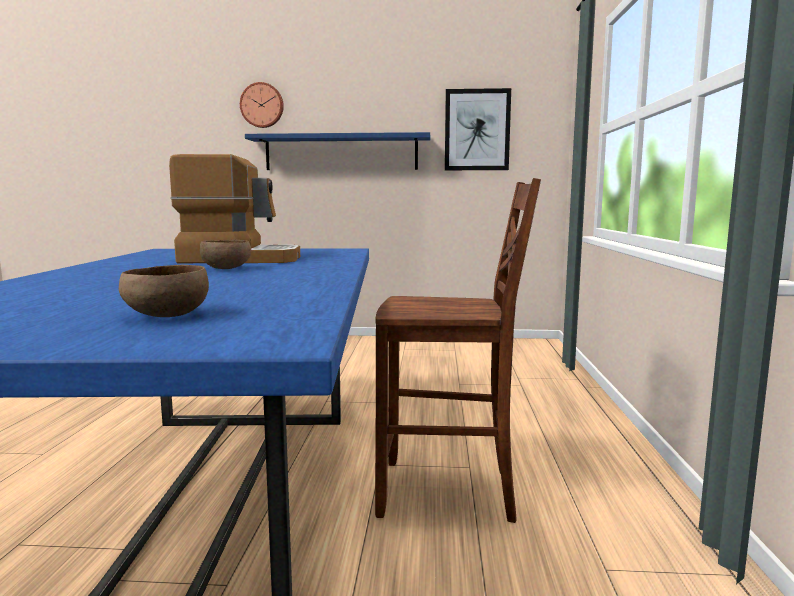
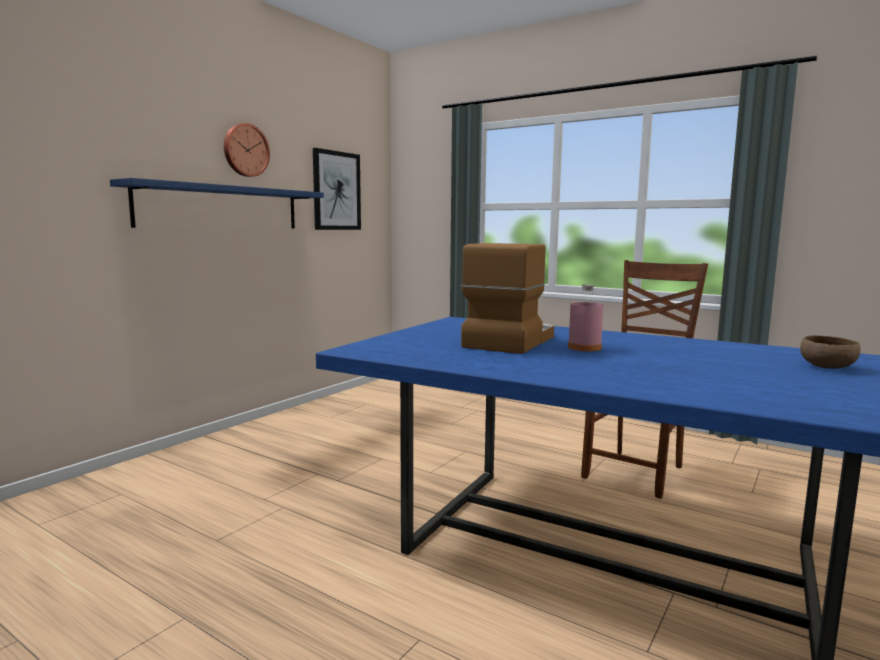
camera: 60 degrees left, 0 degrees up
brown bowl [200,240,251,269] -> pink bottle [568,285,603,351]
wall clock [240,82,284,128] -> wall clock moved to [224,123,270,177]

